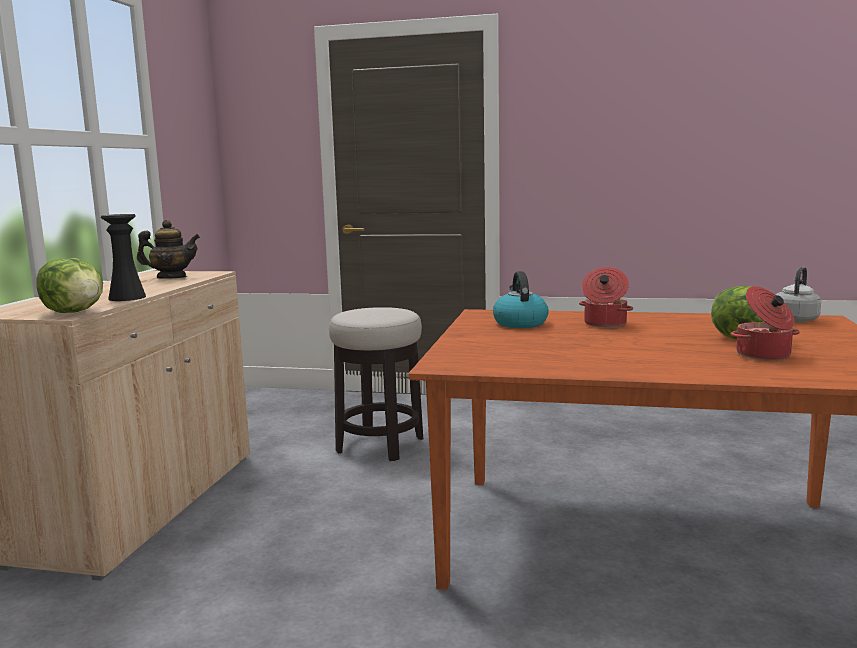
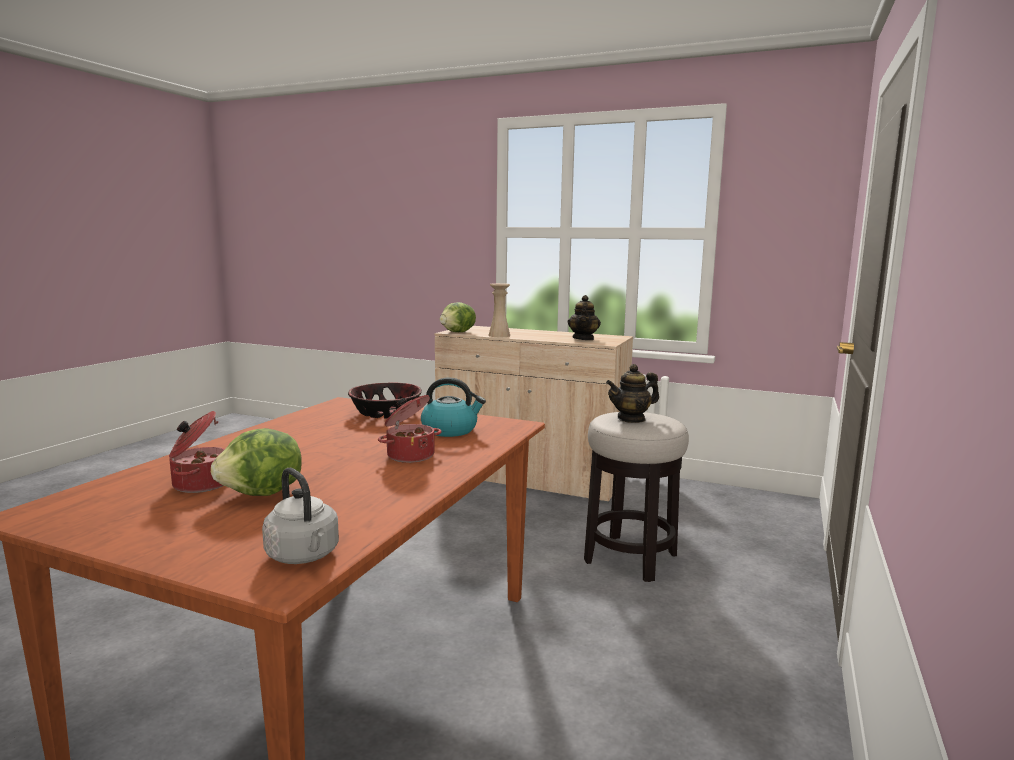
camera: 100 degrees right, 0 degrees up
black vase [101,214,146,301] -> beige vase [488,283,510,337]
none -> bowl [348,383,422,418]
none -> teapot [606,364,659,423]

